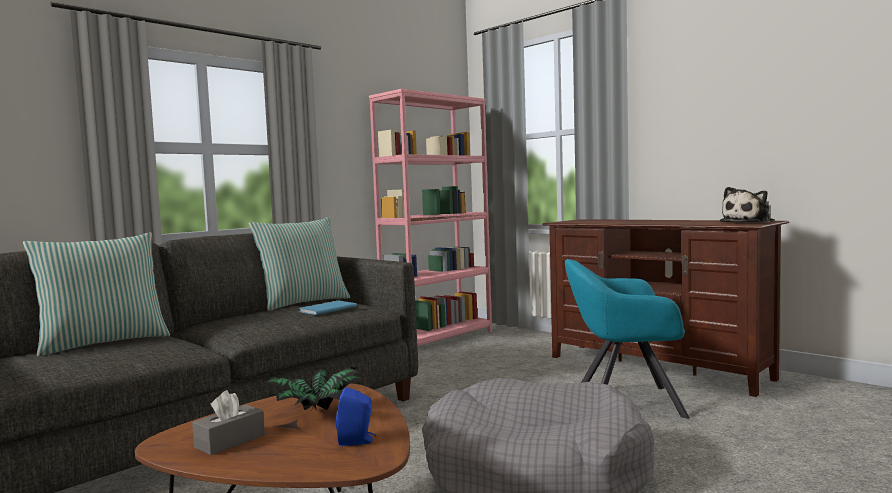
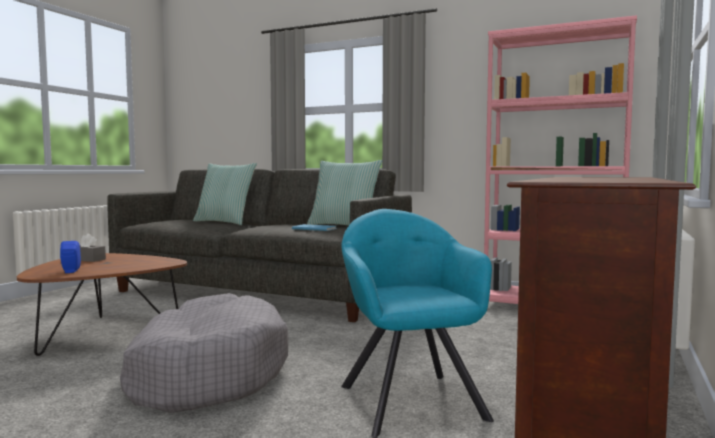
camera: 70 degrees right, 0 degrees up
potted plant [263,367,364,410] -> none
plush toy [720,187,774,222] -> none

